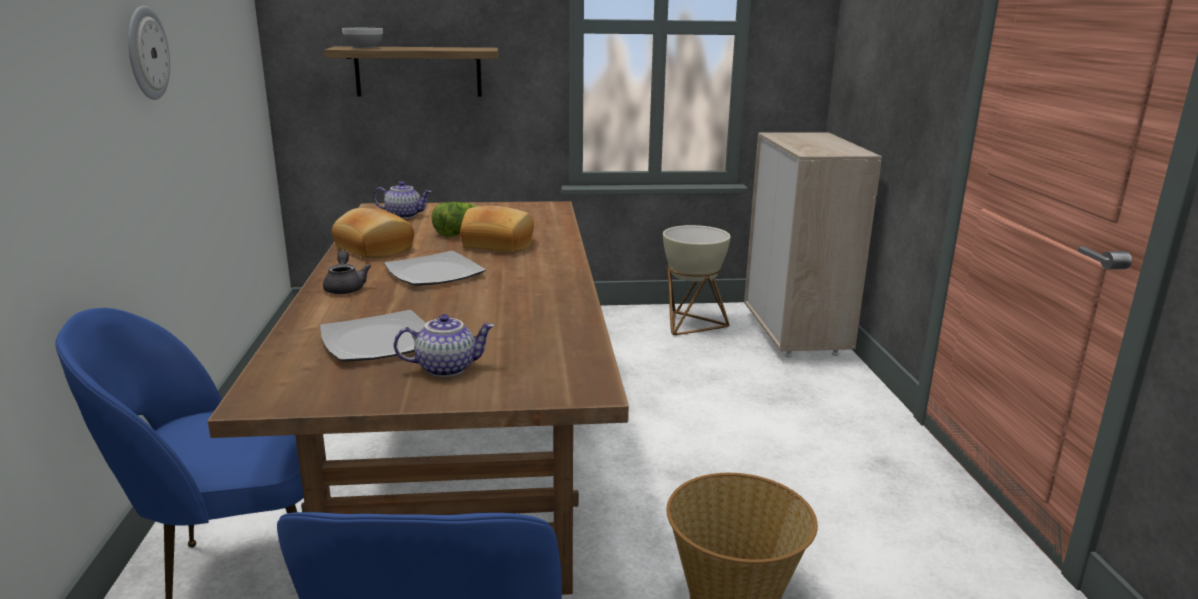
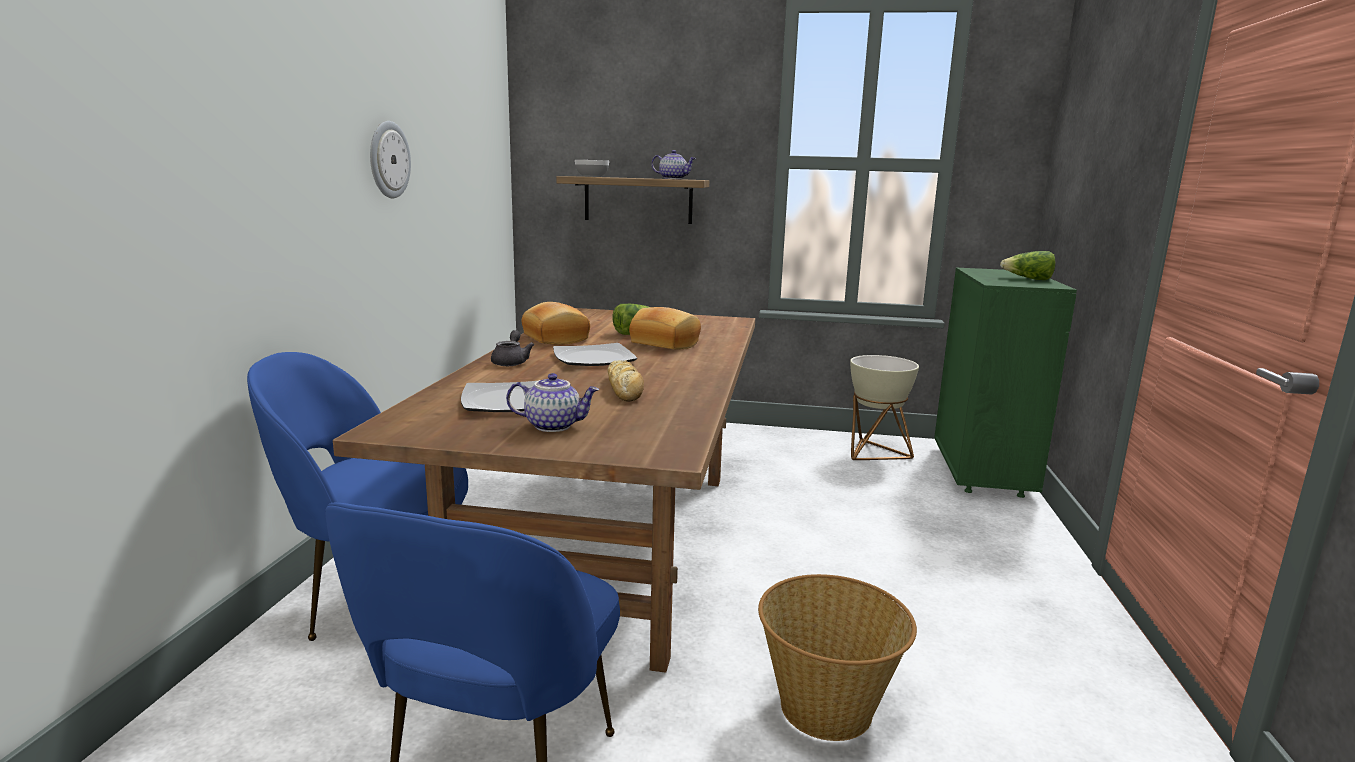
camera: 15 degrees right, 5 degrees down
teapot [373,181,432,219] -> teapot moved to [651,150,696,179]
beige cabinet [744,132,882,357] -> green cabinet [934,268,1077,498]
none -> bread [608,360,644,402]
none -> lettuce [1000,251,1056,280]

